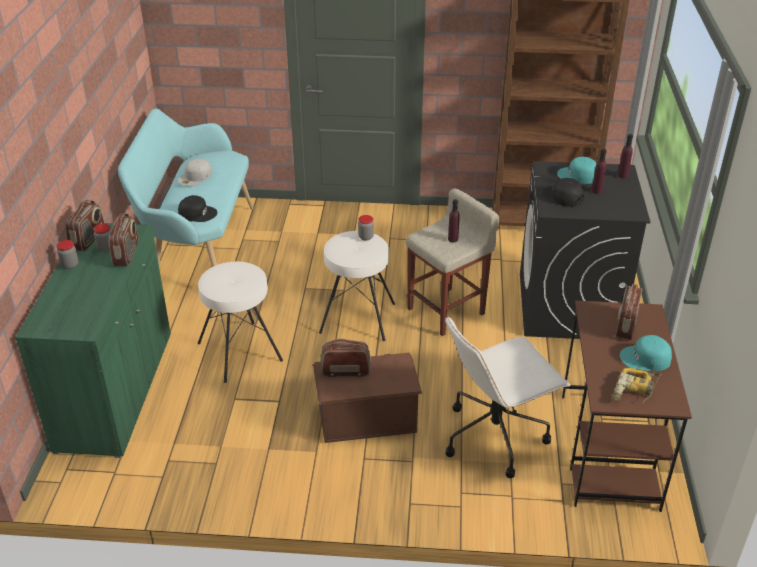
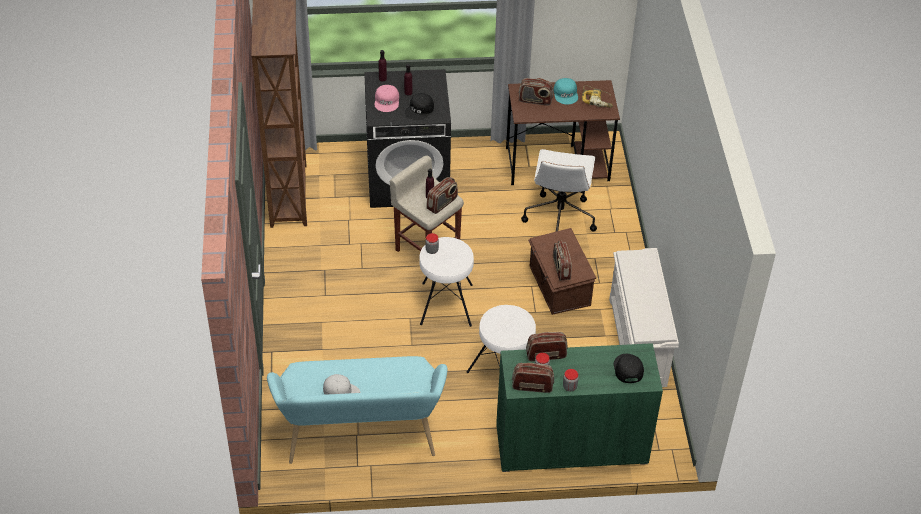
camera: 100 degrees left, 10 degrees up
black cap [178,195,217,222] -> black cap moved to [614,354,644,383]
white office chair [445,317,570,478] -> white office chair turned 45 degrees clockwise [521,149,597,232]
turquoise cap [557,157,597,184] -> pink cap [375,85,399,112]
none -> radio [426,177,458,214]
none -> white shoe rack [609,248,679,387]

